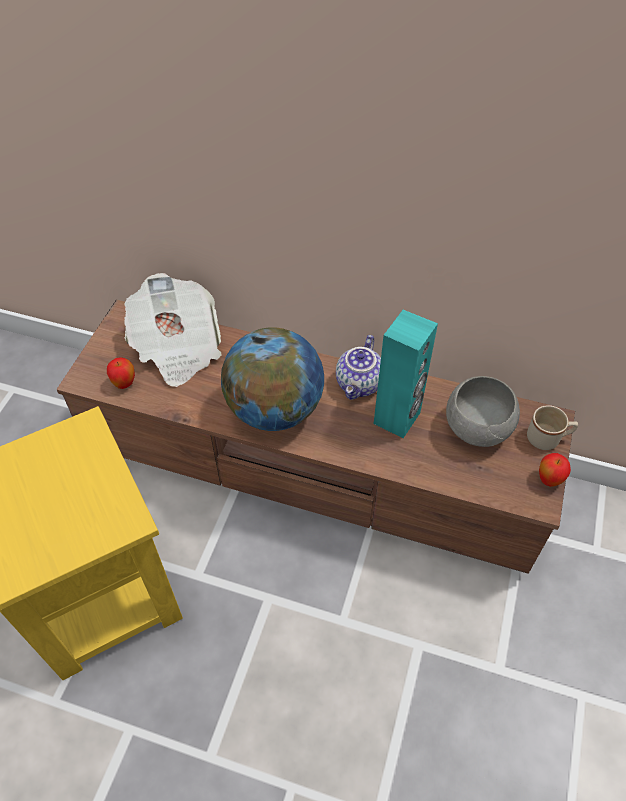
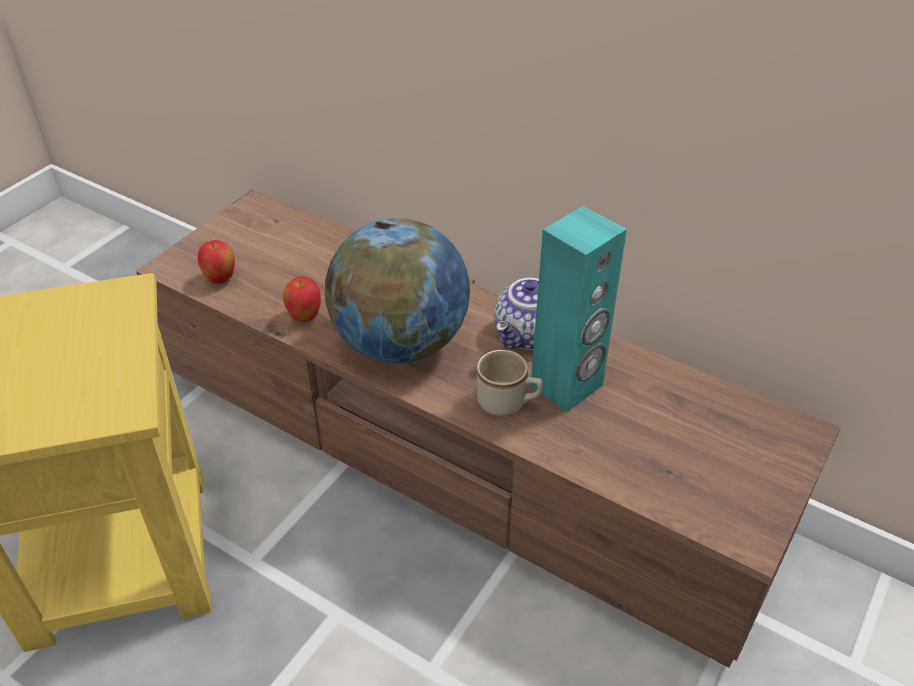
camera: 15 degrees right, 10 degrees down
newspaper [124,273,222,387] -> none
grey bowl [446,376,520,447] -> none
beige mug [527,405,578,450] -> beige mug moved to [477,350,543,416]
apple [539,453,571,487] -> apple moved to [283,276,321,322]

